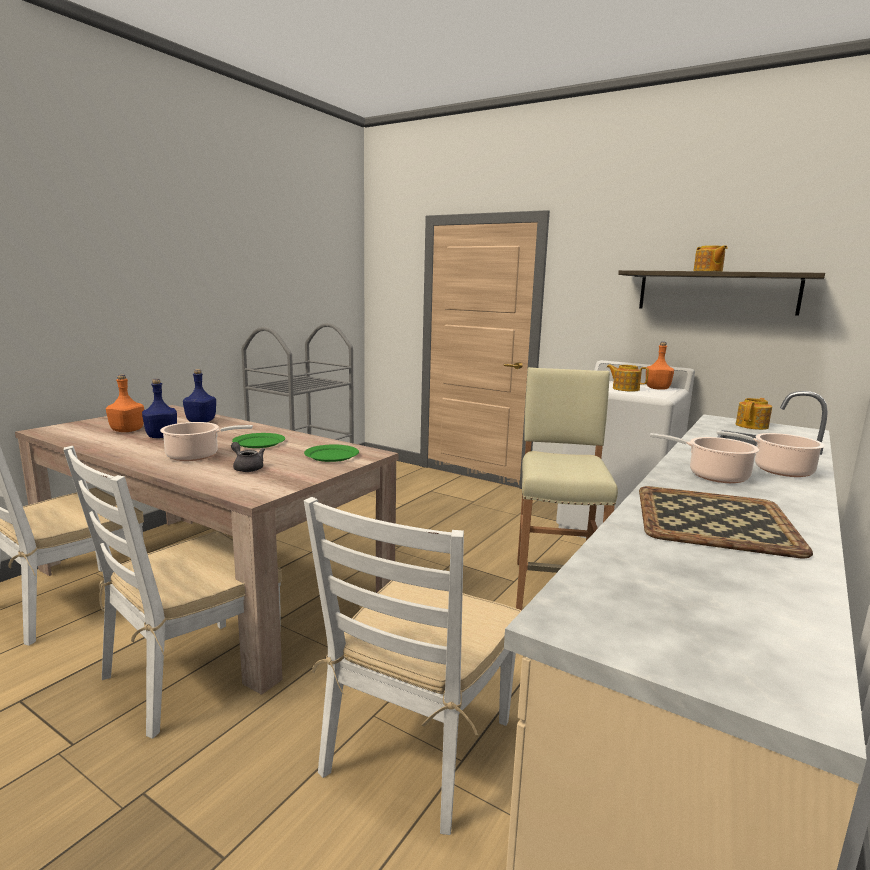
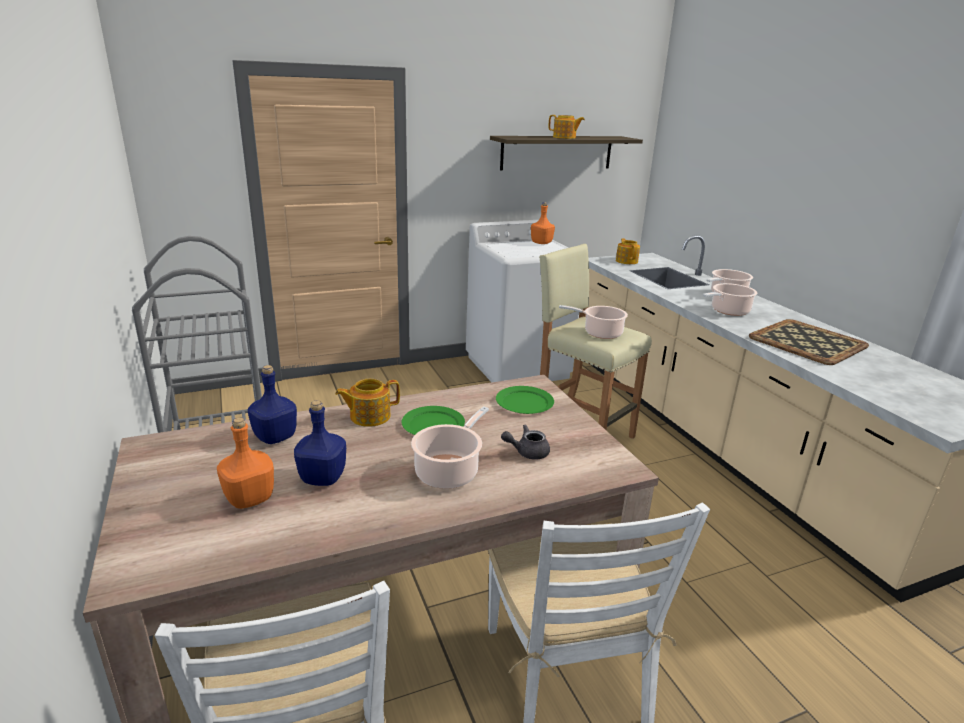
camera: 55 degrees left, 10 degrees up
white chair [304,497,521,835] -> none
teapot [607,365,649,392] -> teapot moved to [335,379,400,427]
none -> cooking pot [559,305,628,339]

